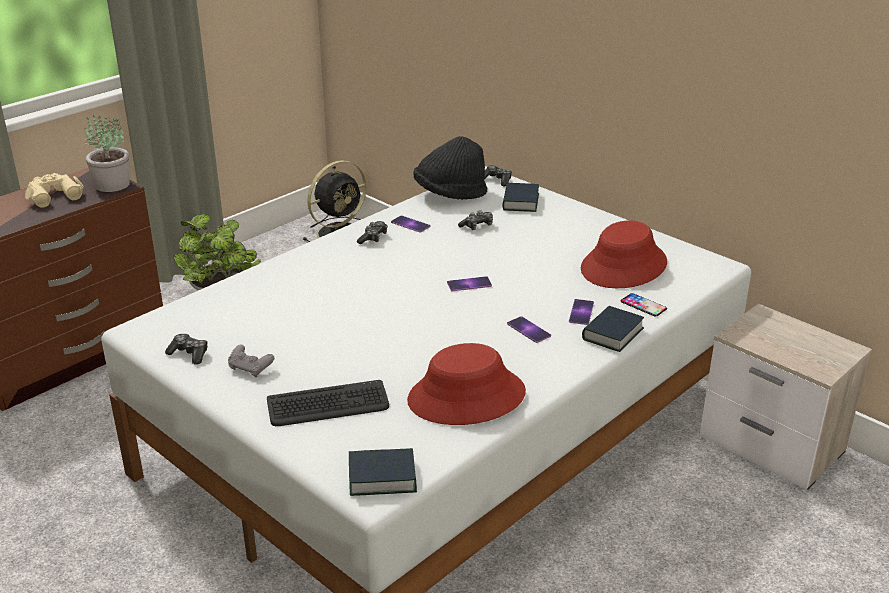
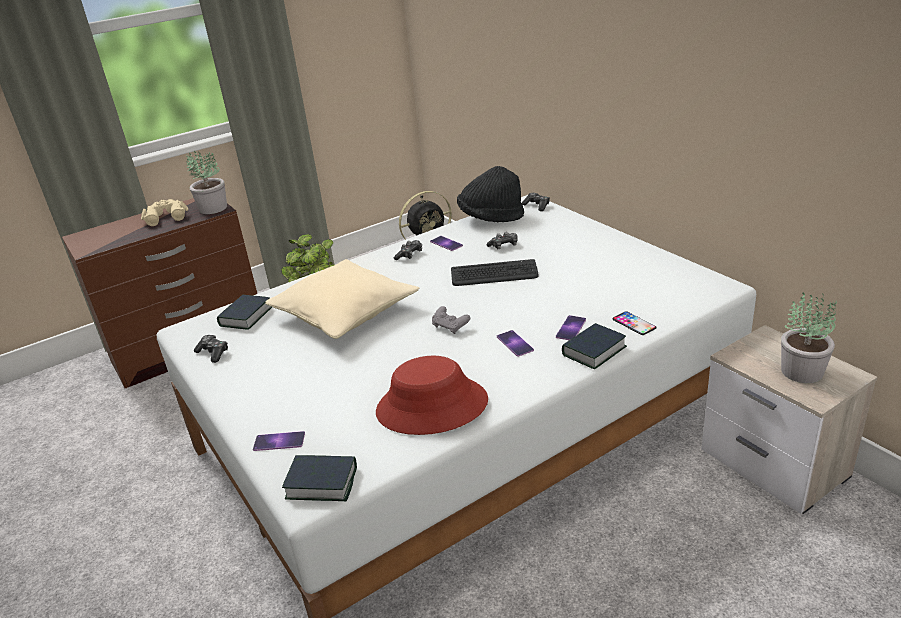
camera: 15 degrees right, 0 degrees up
grey game controller [228,344,274,377] -> grey game controller moved to [432,306,470,334]
keyboard [267,380,389,426] -> keyboard moved to [451,259,539,286]
phone [447,276,492,291] -> phone moved to [253,431,305,451]
book [502,183,539,212] -> book moved to [217,295,272,330]
red hat [581,220,667,288] -> none
none -> beige pillow [265,259,419,339]
none -> potted plant [781,292,837,383]

